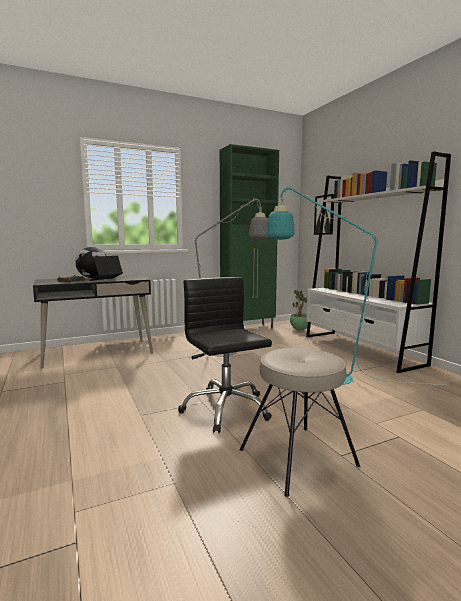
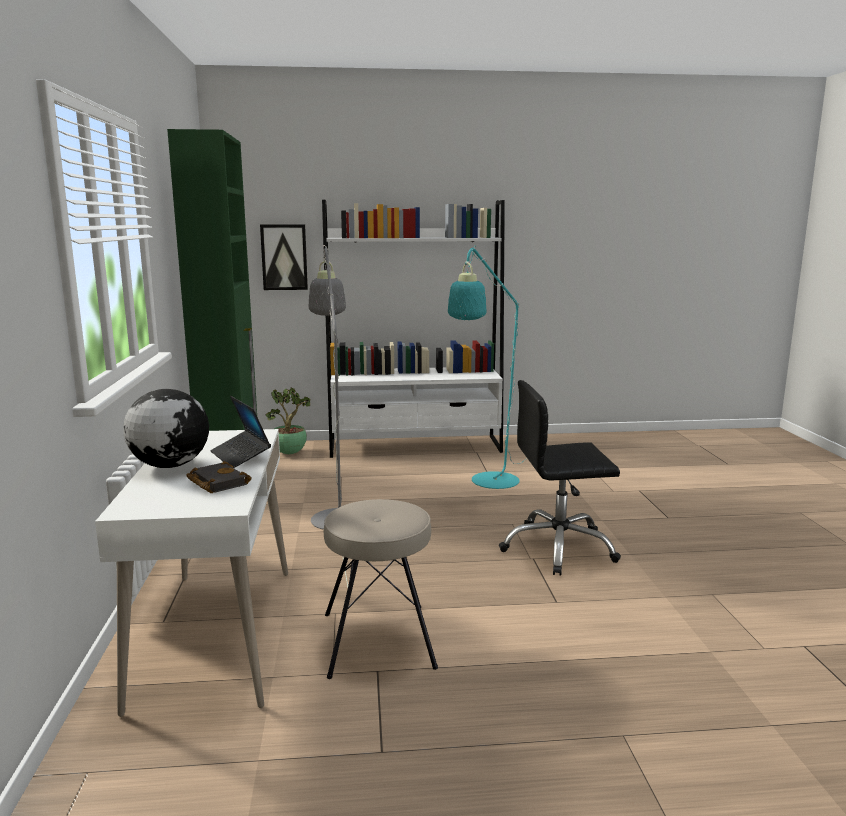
camera: 70 degrees left, 5 degrees up
black desk [33,275,153,368] -> white desk [95,429,288,717]
beige stool [240,348,360,497] -> beige stool moved to [324,499,438,679]

